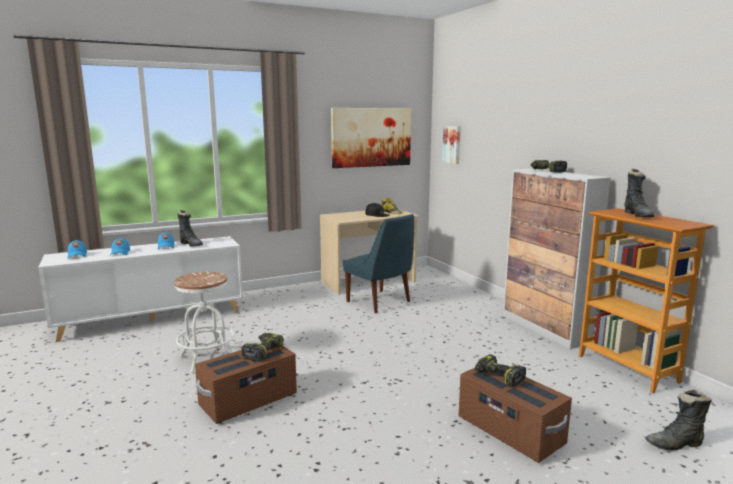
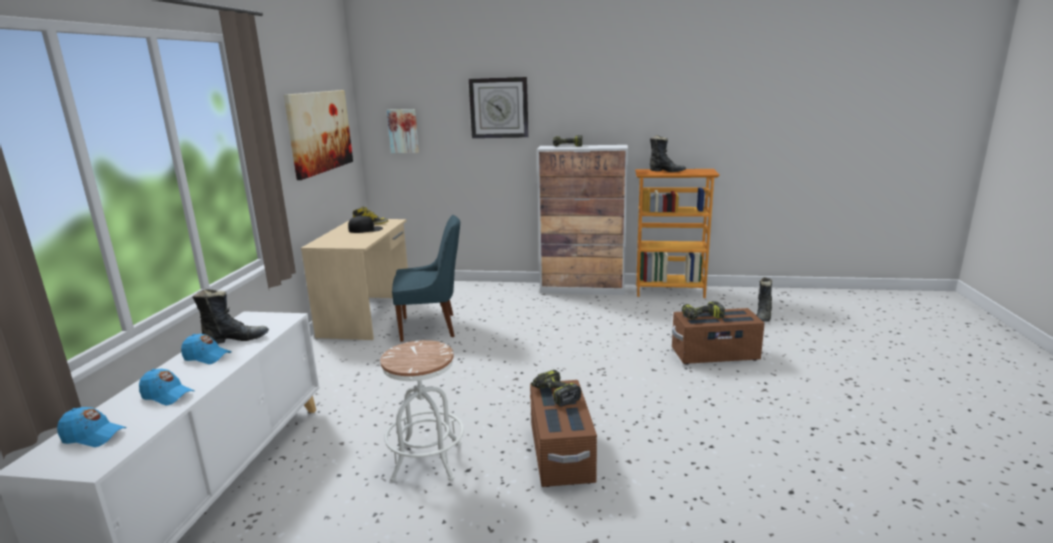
camera: 55 degrees left, 5 degrees up
none -> wall clock [469,77,529,138]

